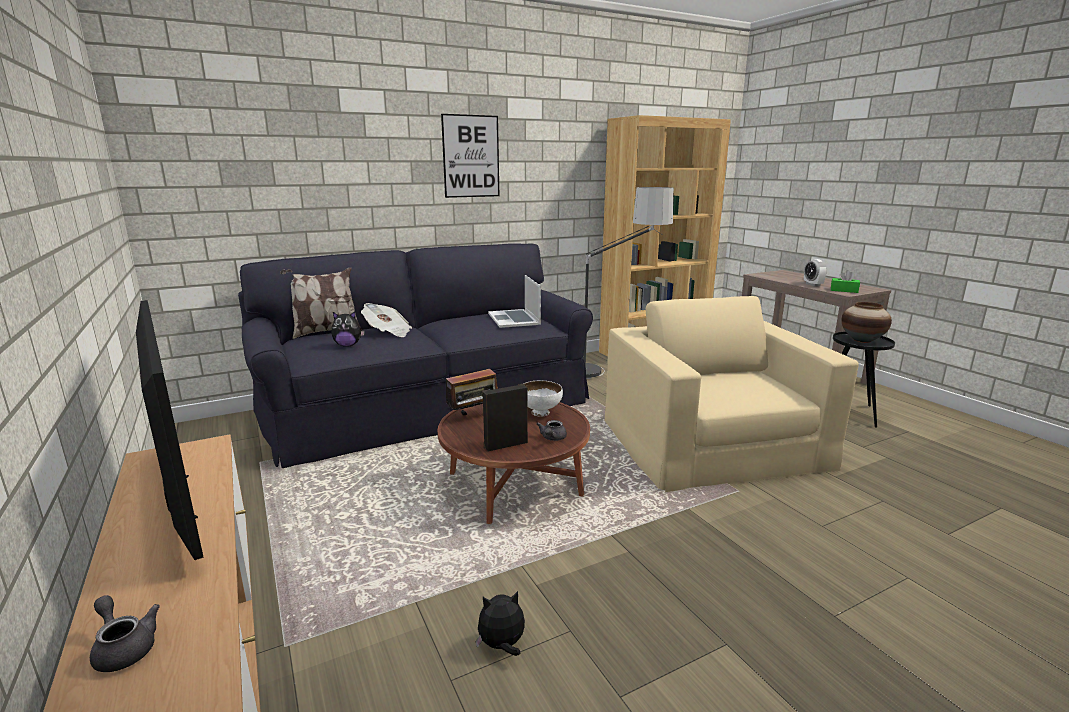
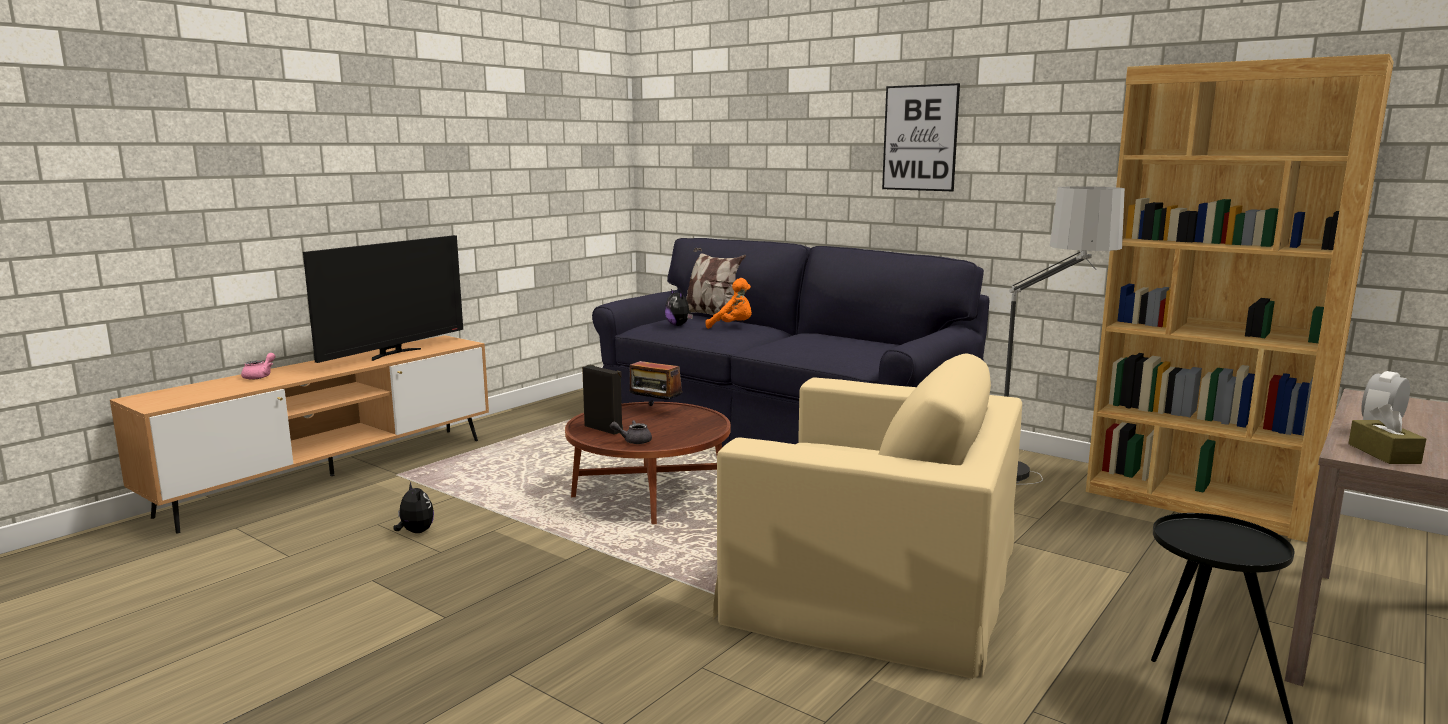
camera: 65 degrees right, 5 degrees down
grey teapot [90,595,160,672] -> pink teapot [241,353,275,380]
newspaper [361,303,412,337] -> orange plush toy [706,278,752,329]
laptop [488,275,541,328] -> none
white bowl [524,380,563,416] -> none
beige armchair [605,296,859,492] -> beige armchair turned 60 degrees clockwise [713,353,1022,679]
green tissue box [831,270,860,293] -> brown tissue box [1348,404,1426,464]
vase [841,302,892,343] -> none

